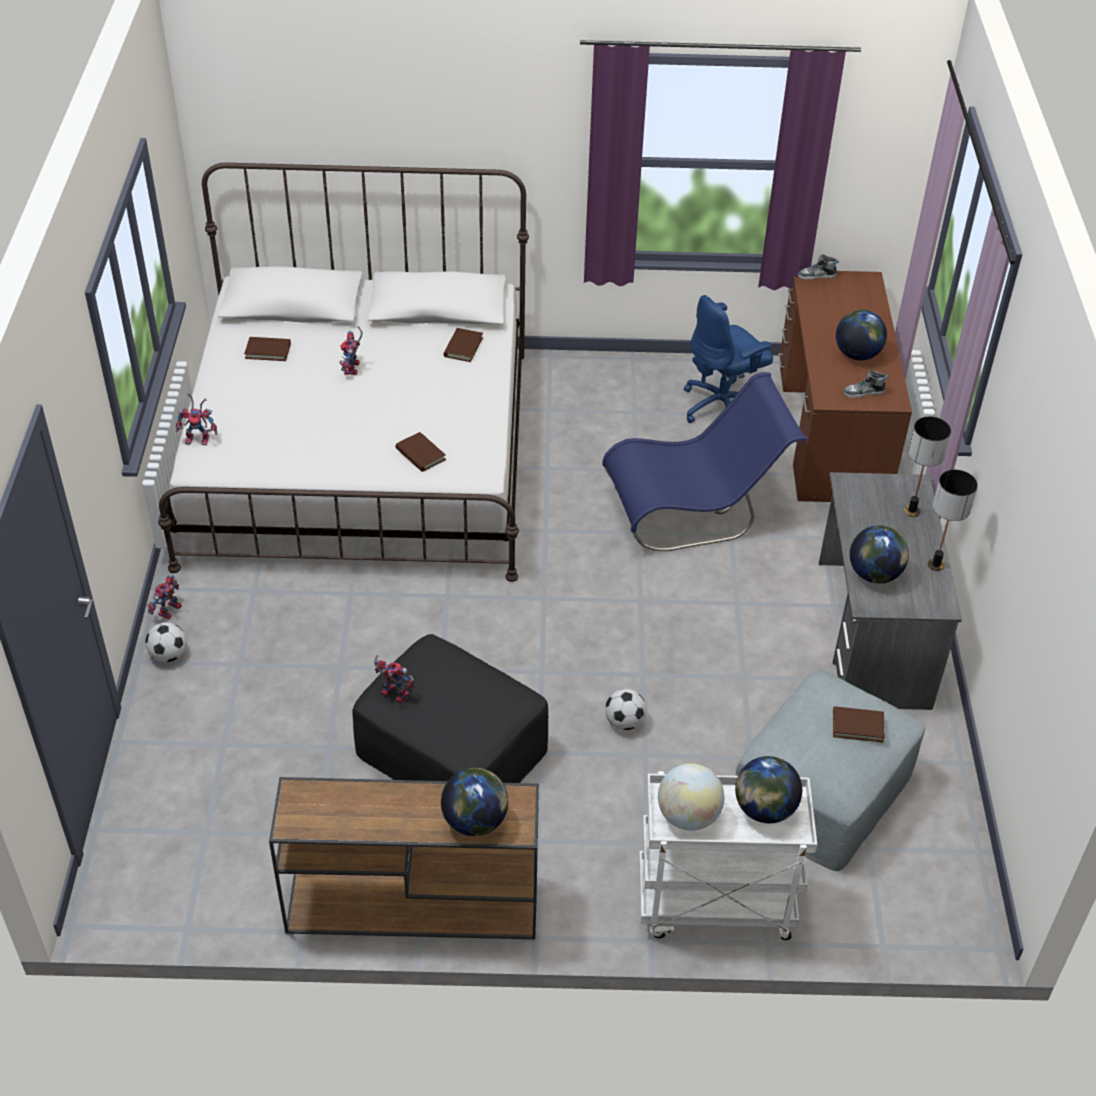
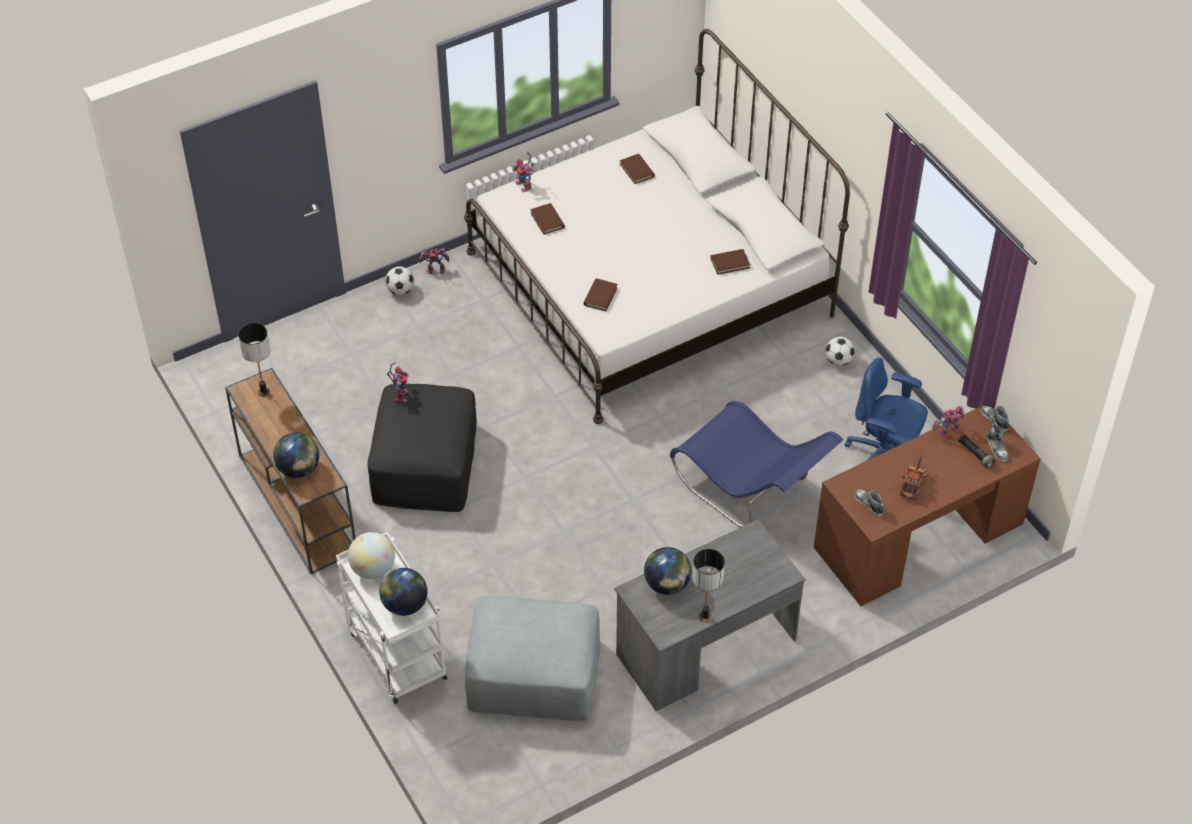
camera: 60 degrees right, 5 degrees up
toy robot [340,326,362,375] -> toy robot moved to [932,406,964,439]
football [605,689,646,730] -> football moved to [825,336,855,366]
brown book [833,706,885,742] -> brown book moved to [530,203,565,235]
globe [836,310,887,360] -> toy truck [900,454,927,500]
table lamp [904,416,951,517] -> table lamp moved to [239,323,270,397]
none -> black flashlight [958,434,995,468]
none -> shoe [986,424,1009,462]

